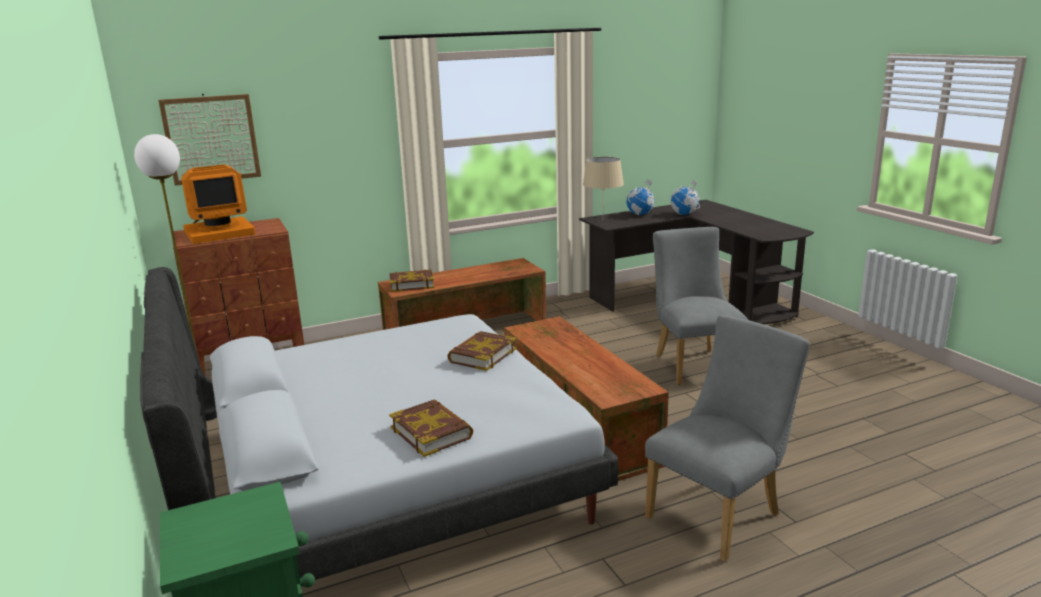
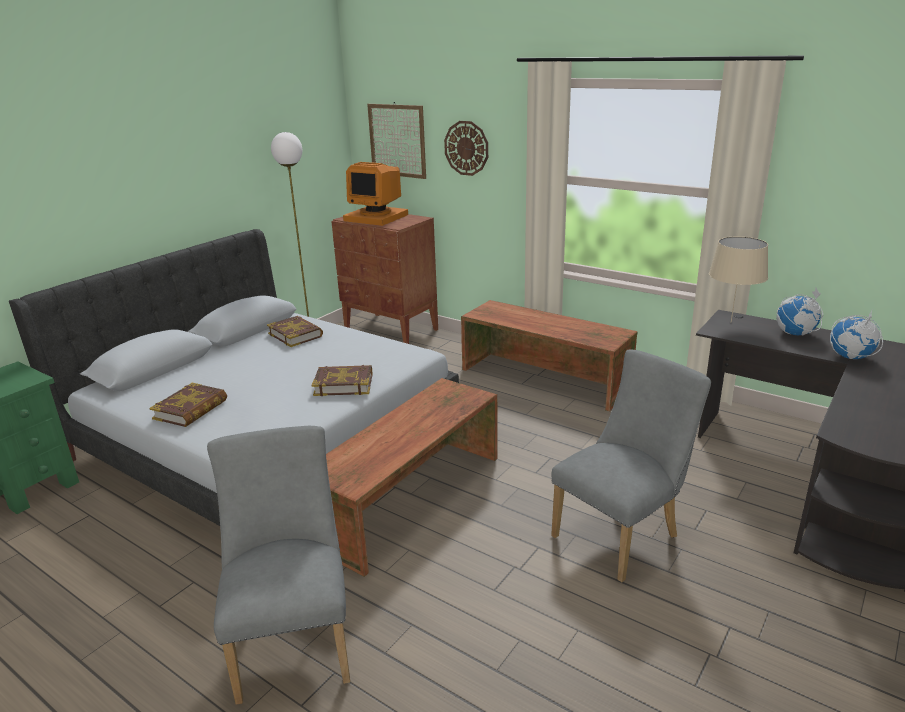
camera: 60 degrees right, 5 degrees up
book [390,269,435,292] -> book moved to [267,316,323,347]
grey chair [645,315,810,561] -> grey chair turned 120 degrees counterclockwise [207,426,350,705]
none -> wall clock [444,121,488,176]

